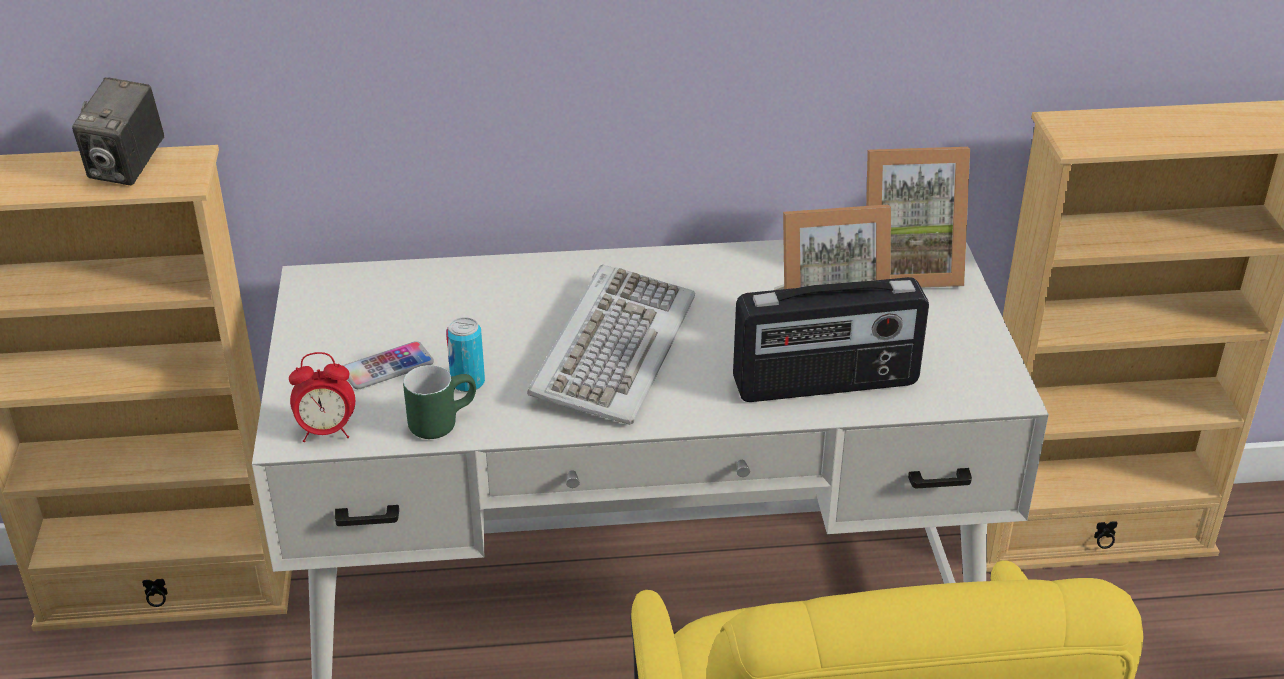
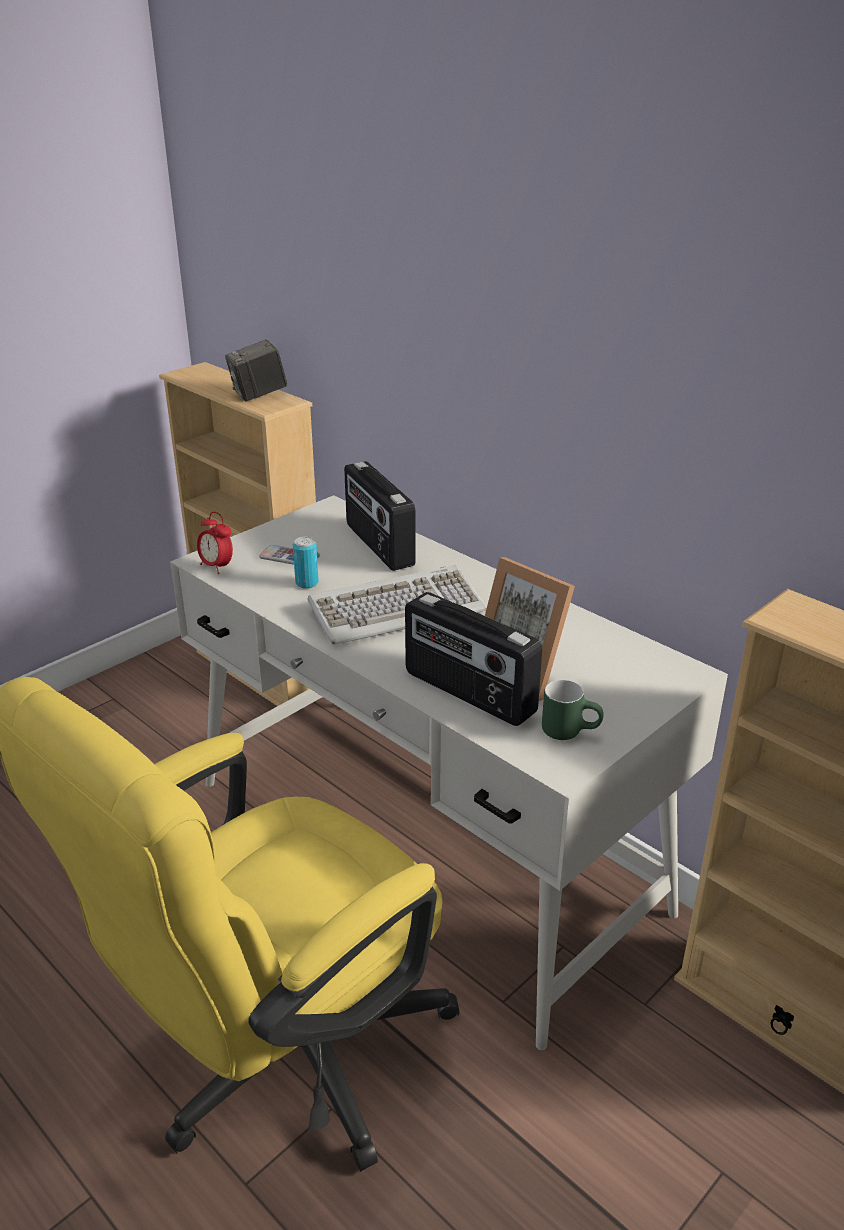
camera: 50 degrees right, 5 degrees down
green mug [403,365,476,439] -> green mug moved to [542,680,604,740]
picture frame [866,147,970,288] -> none
none -> radio [344,461,416,571]

